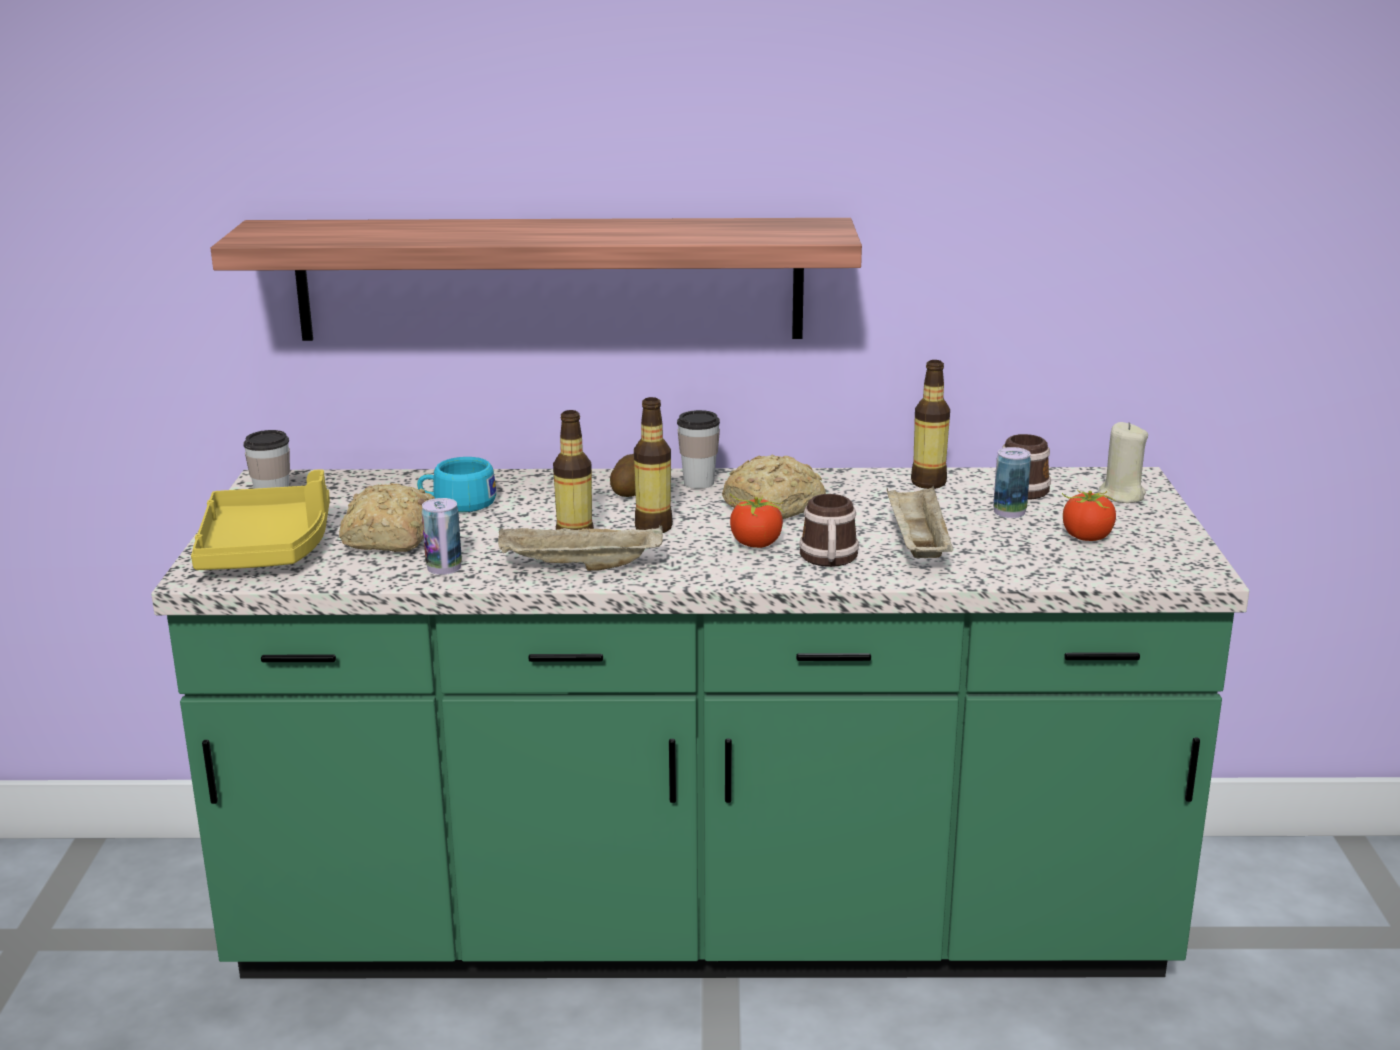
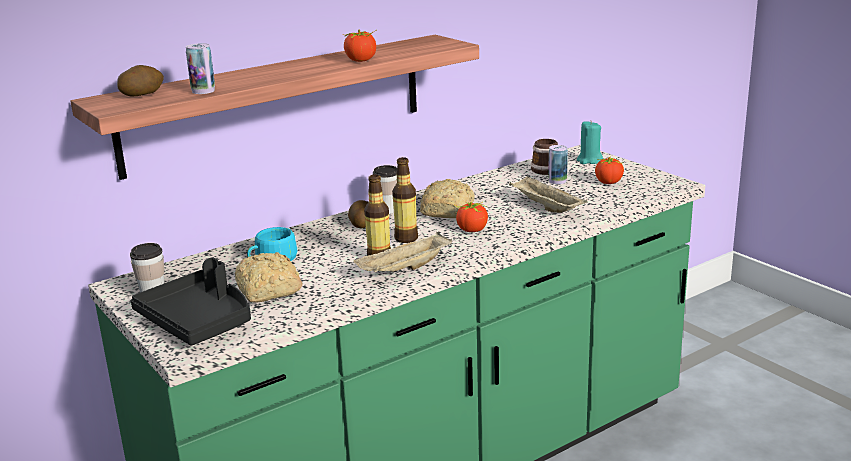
camera: 35 degrees left, 0 degrees up
yellow tray [191,469,330,570] -> black tray [130,258,251,346]
can [422,498,462,575] -> can moved to [186,43,215,94]
mug [799,494,859,567] -> none
bottle [911,360,950,489] -> none
beige candle [1098,422,1148,503] -> turquoise candle [577,121,603,164]
none -> potato [117,65,164,97]
none -> tomato [344,29,376,62]

